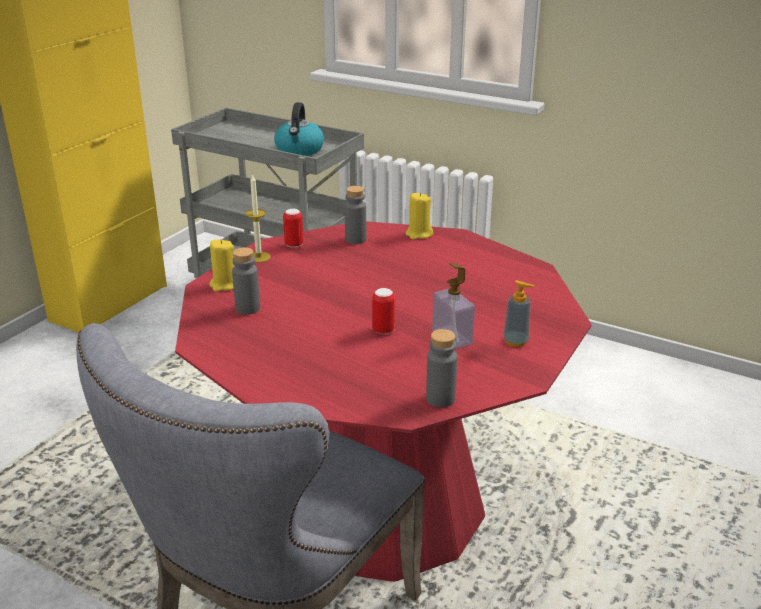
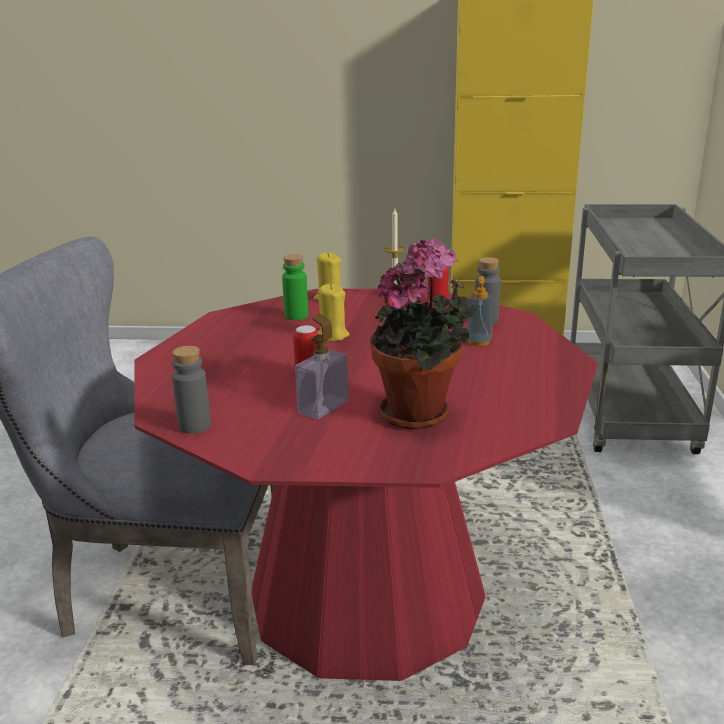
camera: 65 degrees right, 5 degrees down
grey bottle [232,247,260,315] -> green bottle [282,254,308,320]
kettle [274,102,324,156] -> none
yellow candle [405,192,433,240] -> yellow candle moved to [317,284,350,341]
soap dispenser [503,280,534,347] -> soap dispenser moved to [467,276,492,346]
none -> potted plant [370,238,477,429]

